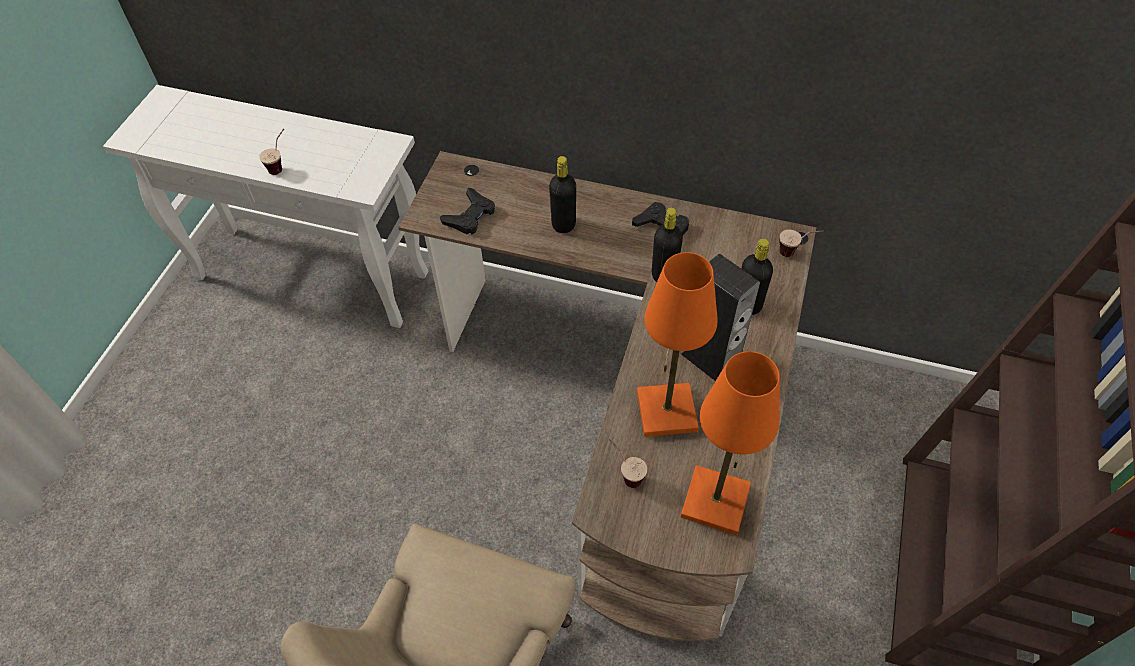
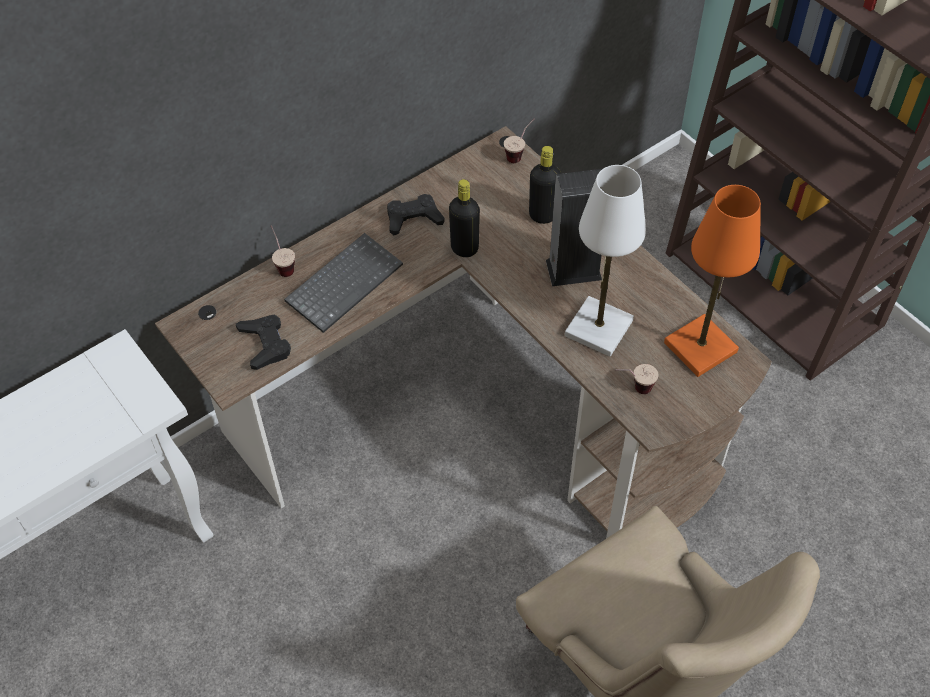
camera: 55 degrees left, 0 degrees up
cup [259,128,284,175] -> cup moved to [271,225,295,277]
black bottle [549,156,576,233] -> keyboard [284,233,403,333]
orange table lamp [637,252,718,437] -> white table lamp [565,165,646,357]

